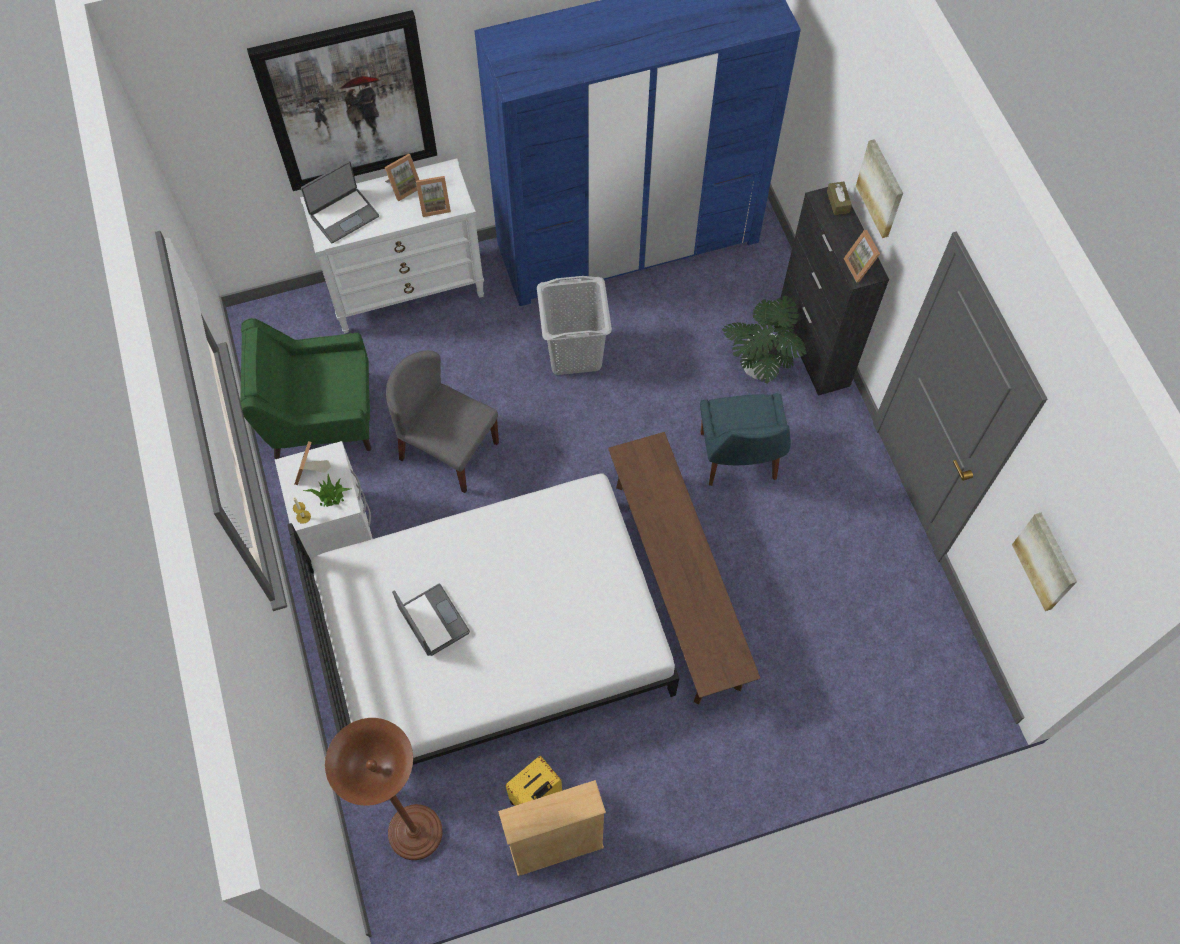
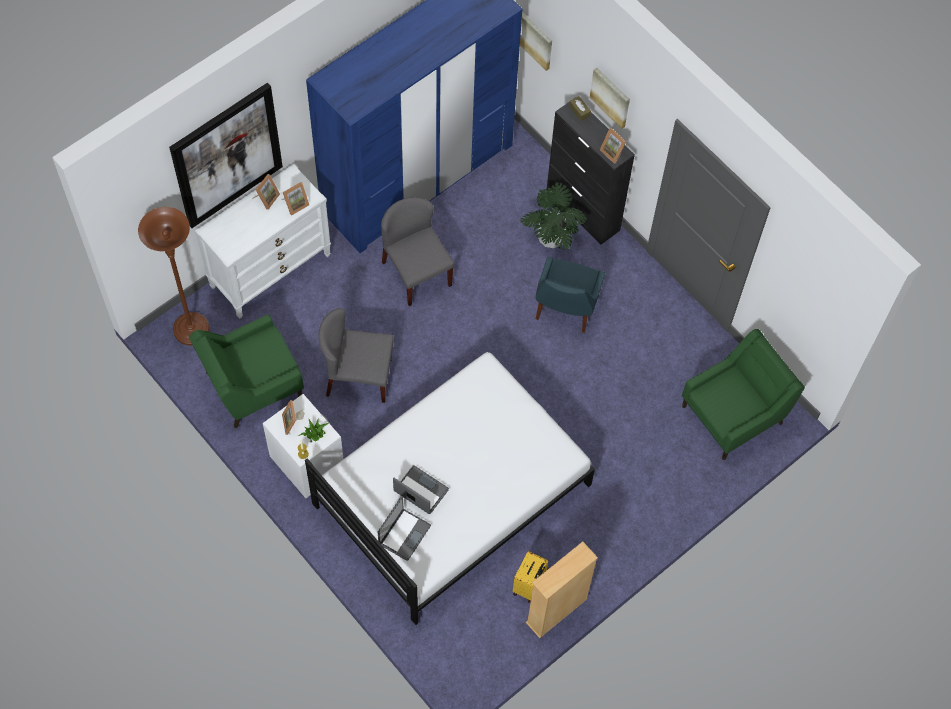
camera: 25 degrees left, 0 degrees up
laptop [301,161,379,243] -> laptop moved to [378,496,431,561]
brown floor lamp [325,718,443,860] -> brown floor lamp moved to [138,207,209,345]
grey laundry basket [537,276,612,375] -> grey chair [381,197,454,306]
brown bench [608,432,760,705] -> none
blue chair [700,393,791,486] -> blue chair turned 45 degrees clockwise [536,257,605,333]
picture [1012,513,1077,611] -> picture moved to [520,12,552,71]
none -> green armchair [682,329,805,460]

